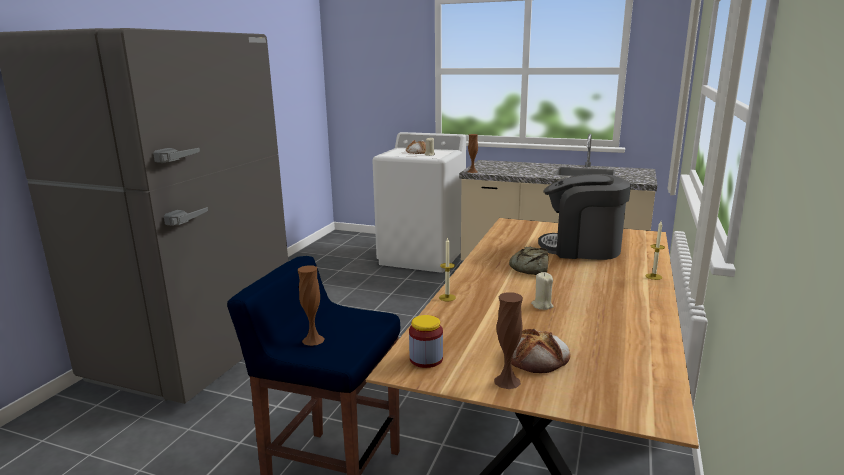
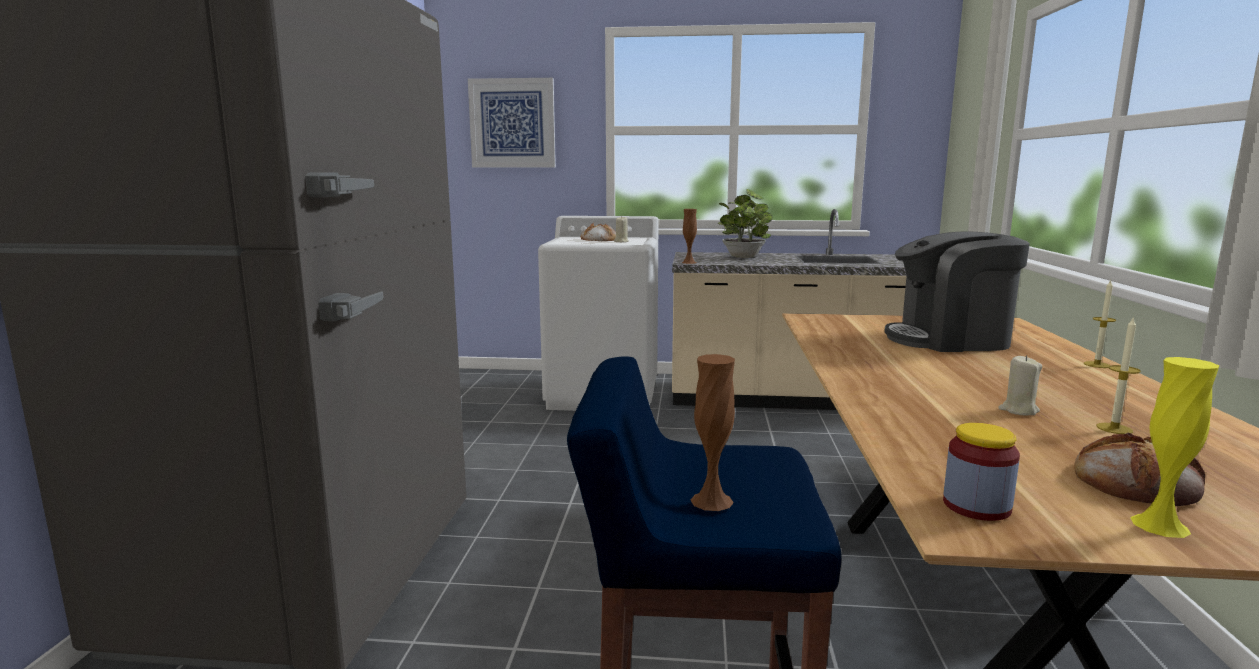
camera: 15 degrees left, 5 degrees down
candle [439,237,456,301] -> candle moved to [1097,316,1141,434]
brown vase [494,292,523,389] -> yellow vase [1130,357,1219,538]
bread [509,247,549,275] -> none
none -> picture [468,78,556,167]
none -> potted plant [718,189,773,258]

